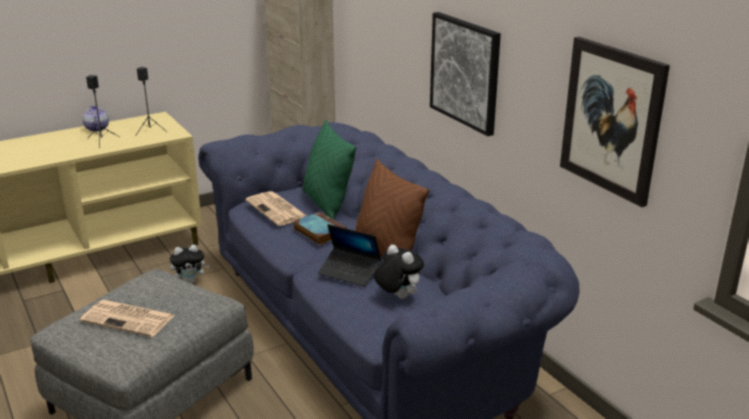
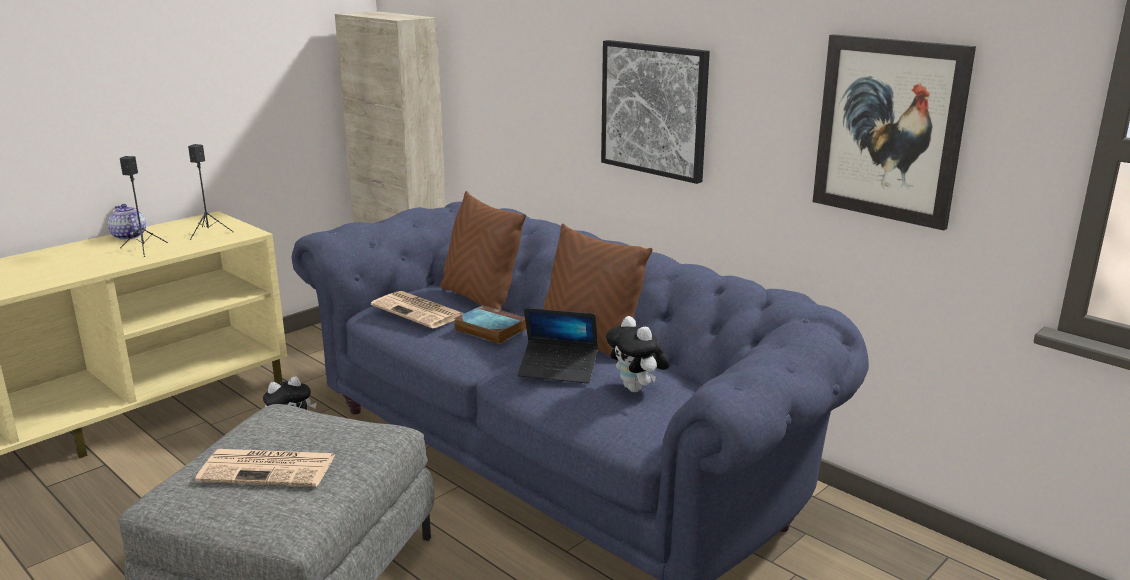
camera: 15 degrees left, 5 degrees down
green pillow [303,120,356,219] -> brown pillow [440,191,526,310]
plush toy [374,245,424,299] -> plush toy turned 150 degrees counterclockwise [606,316,670,392]

